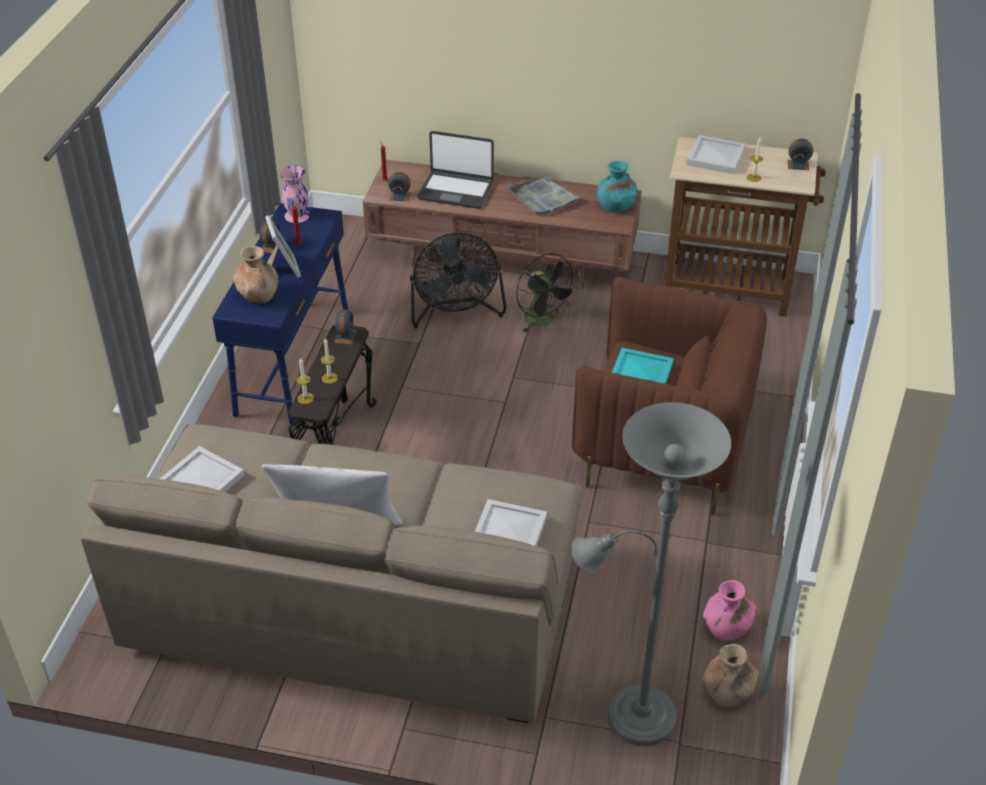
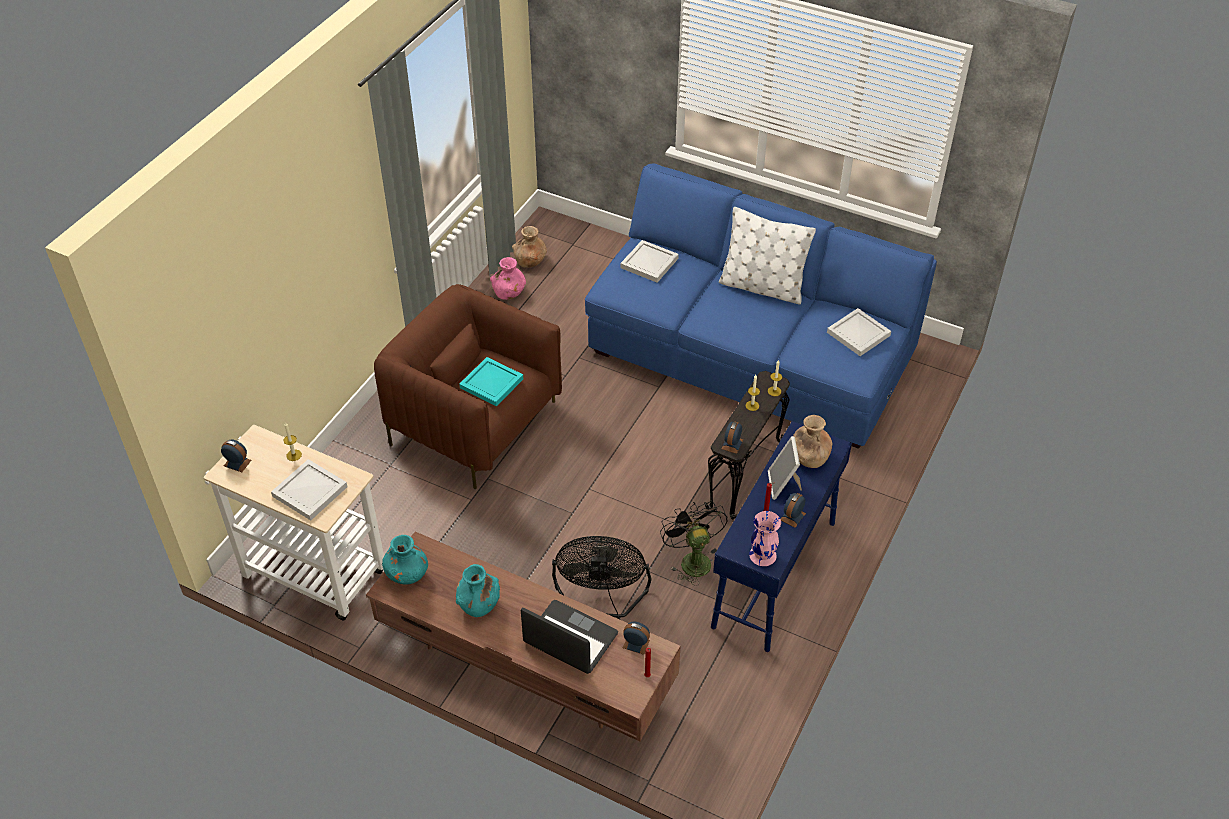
camera: 165 degrees left, 5 degrees up
beige sofa [81,424,581,723] -> blue sofa [585,164,937,449]
grey tray [508,177,581,215] -> turquoise vase [456,564,500,617]
black fan [516,253,578,332] -> black fan moved to [660,500,727,586]
grey floor lamp [571,402,731,746] -> none
brown cart [664,137,826,317] -> white cart [204,425,384,620]

